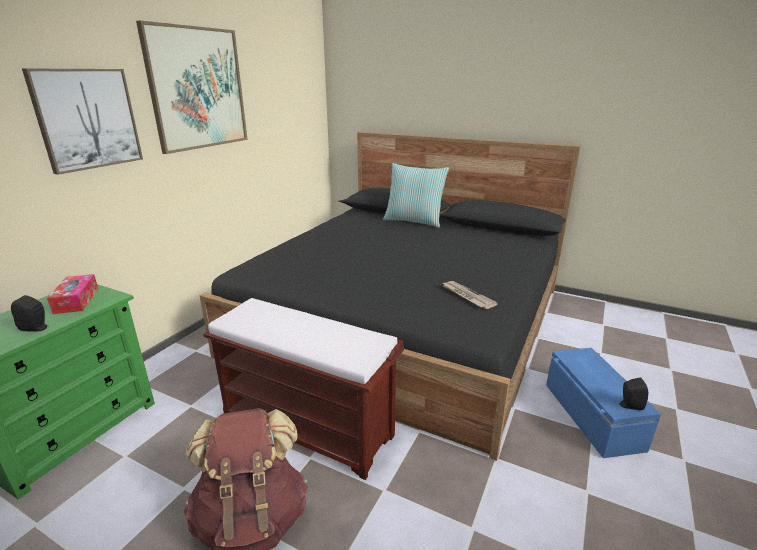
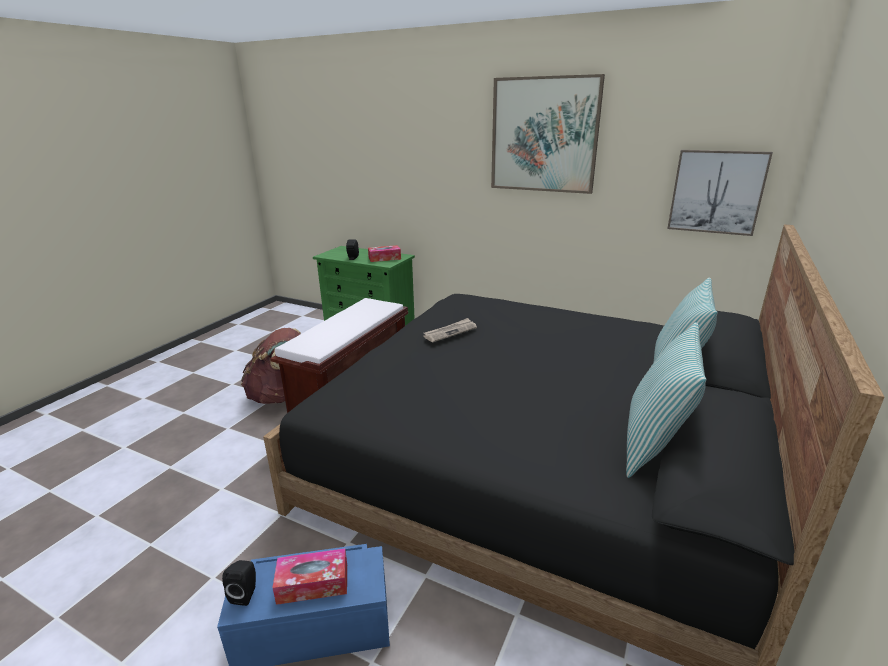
camera: 90 degrees right, 0 degrees up
picture [22,68,143,175] -> picture moved to [667,150,773,236]
newspaper [443,281,498,309] -> newspaper moved to [423,318,477,342]
none -> tissue box [273,548,347,605]
none -> pillow [626,322,706,478]

